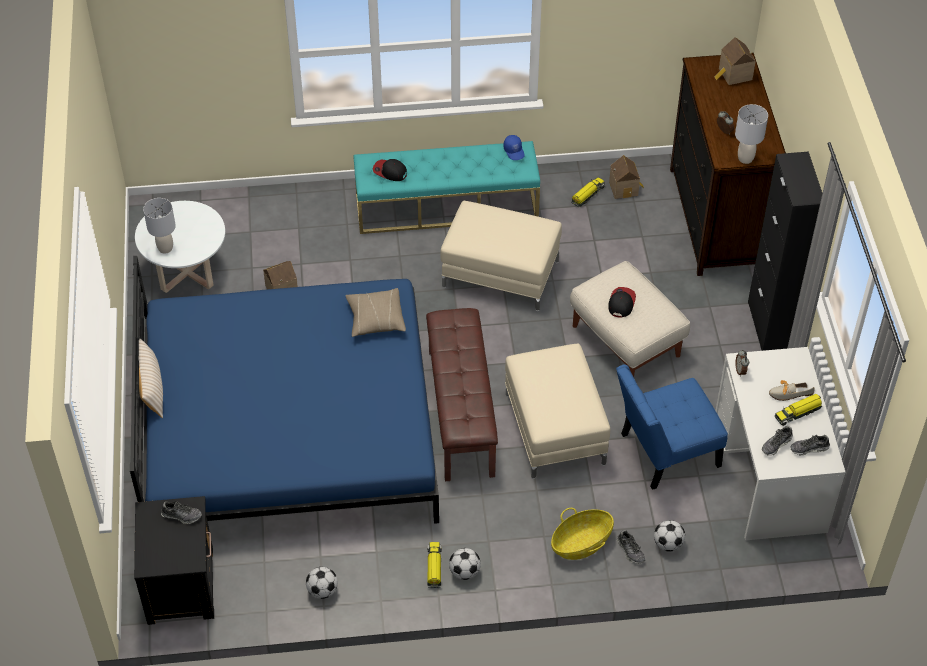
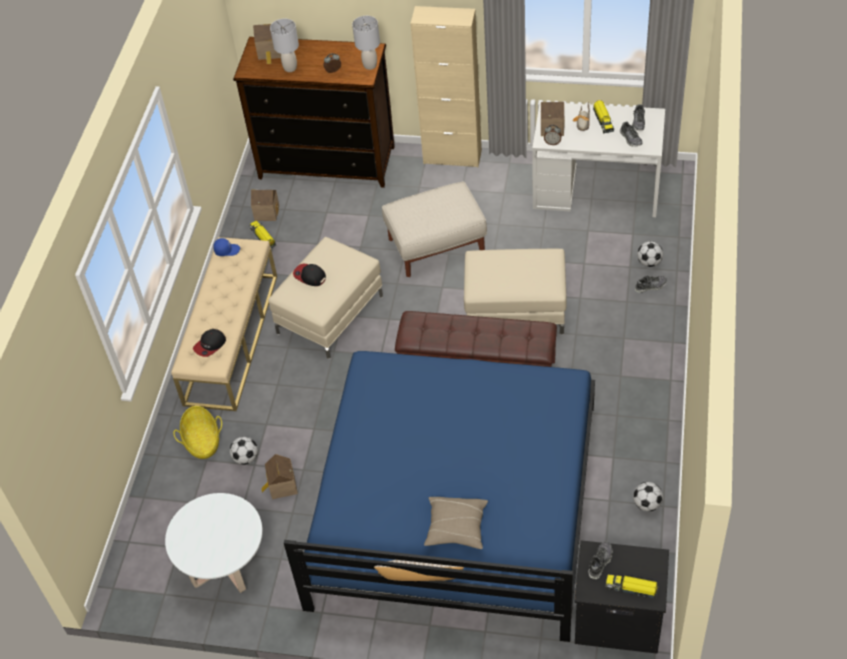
camera: 70 degrees left, 0 degrees up
grey table lamp [143,198,176,254] -> grey table lamp moved to [270,19,299,72]
beige pillow [346,288,406,337] -> beige pillow moved to [424,497,488,549]
turquoise bench [353,141,540,234] -> beige bench [171,237,277,411]
toy truck [427,542,442,587] -> toy truck moved to [606,573,658,598]
football [449,548,481,580] -> football moved to [230,437,258,465]
basket [551,508,614,560] -> basket moved to [173,406,222,459]
cap [608,287,636,318] -> cap moved to [293,264,326,286]
blue chair [616,364,728,490] -> none
black cabinet [748,152,822,351] -> beige cabinet [410,6,482,168]
none -> toy house [541,102,565,136]

